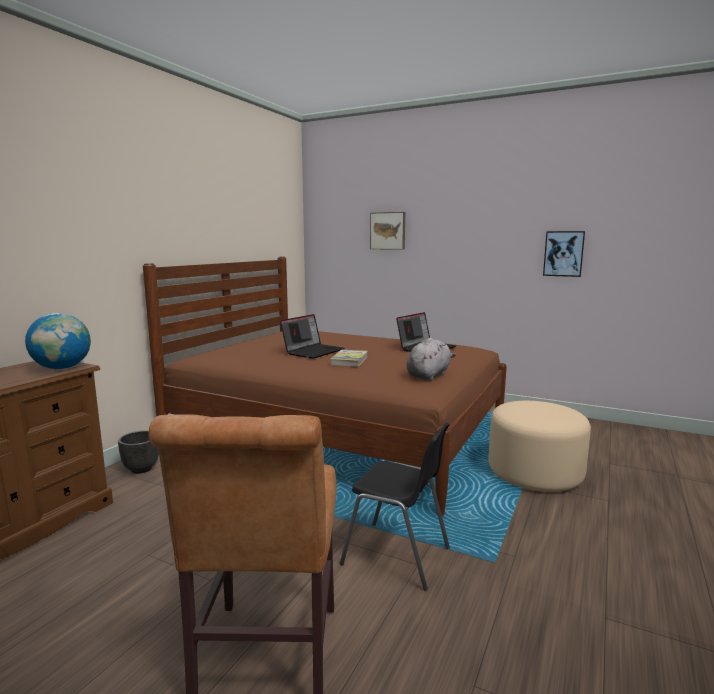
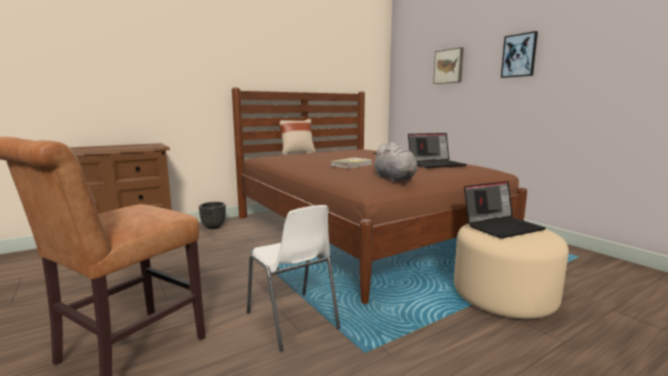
camera: 30 degrees right, 0 degrees up
globe [25,313,91,369] -> none
laptop [280,314,345,359] -> laptop moved to [464,181,546,239]
black chair [340,423,450,591] -> white chair [247,205,341,351]
grey plush toy [407,338,456,381] -> grey plush toy turned 90 degrees clockwise [372,142,418,182]
picture [543,231,585,277] -> picture moved to [501,31,538,78]
none -> beige pillow [279,119,316,154]

